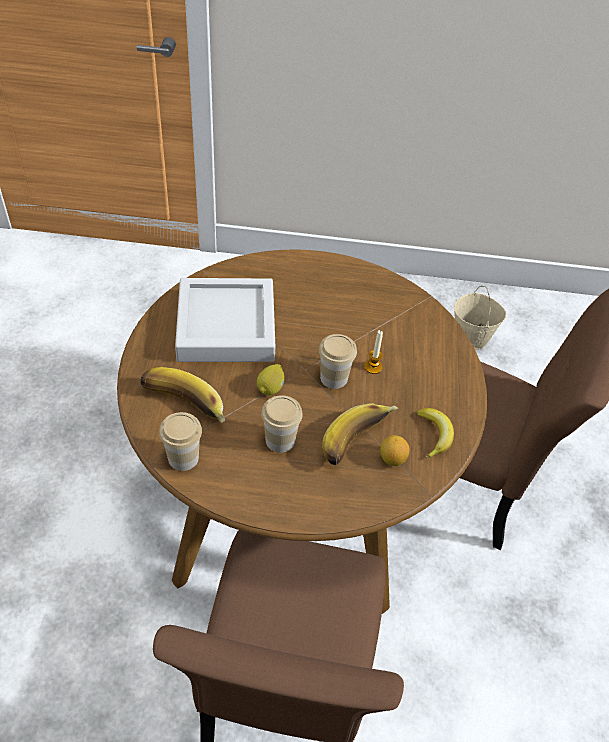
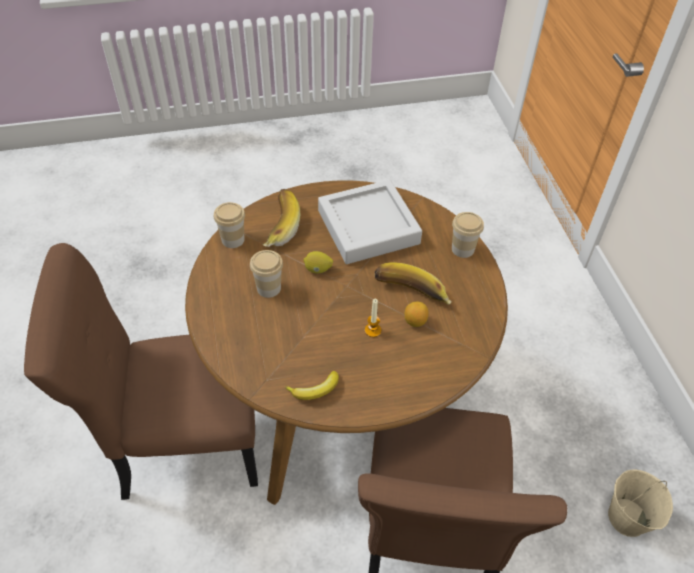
camera: 75 degrees right, 0 degrees up
cup [319,334,357,389] -> cup moved to [452,212,484,258]
banana [322,403,399,466] -> banana moved to [375,262,451,304]
lemon [380,435,410,466] -> lemon moved to [405,302,429,327]

